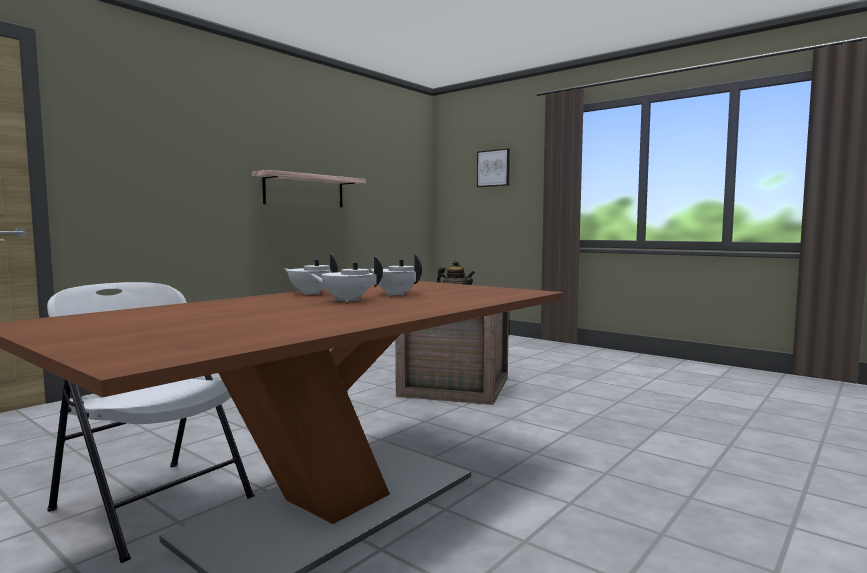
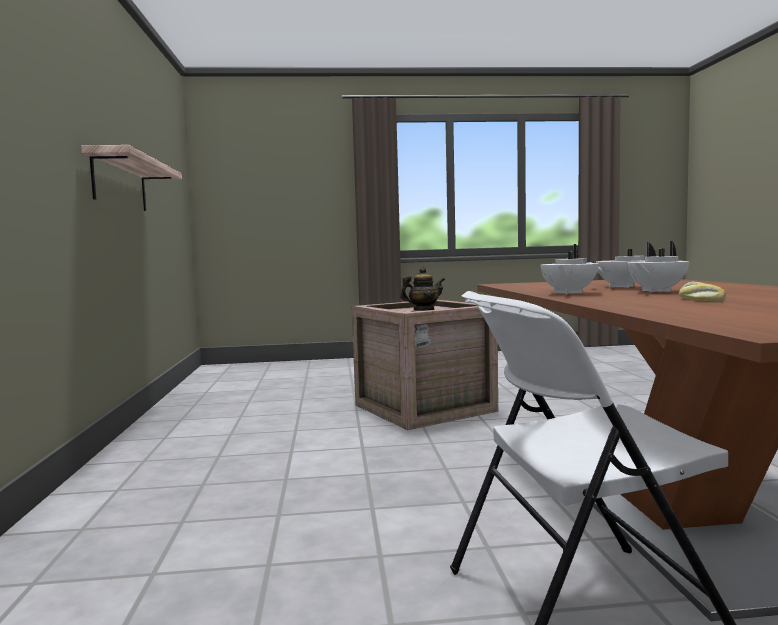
camera: 45 degrees left, 0 degrees up
white teapot [284,254,338,295] -> white teapot turned 45 degrees counterclockwise [541,244,599,294]
picture [477,148,510,187] -> none
none -> bread [679,282,726,302]

